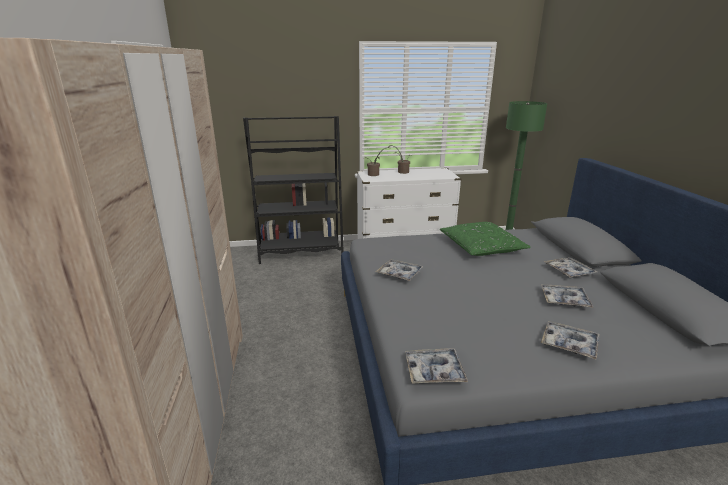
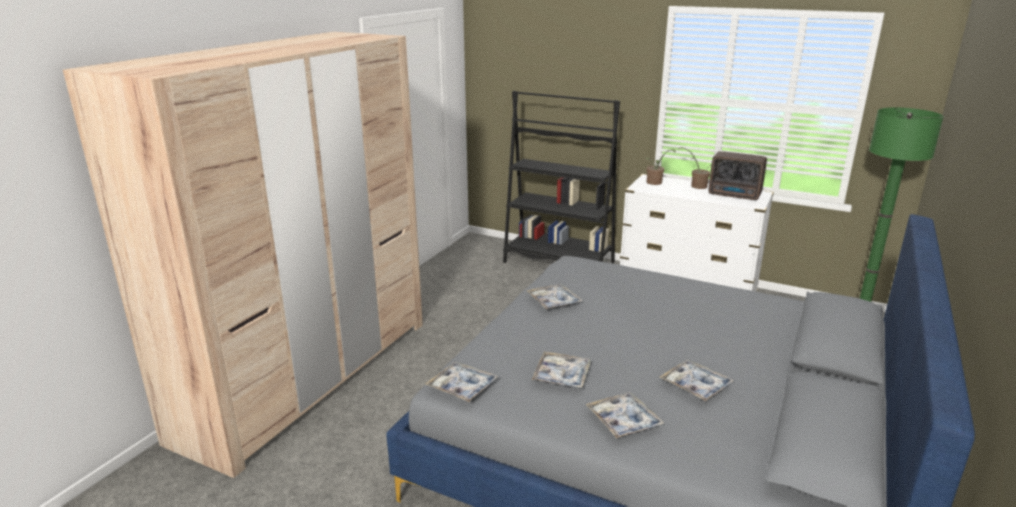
camera: 35 degrees right, 0 degrees up
green pillow [440,222,531,256] -> none
tray [543,257,597,278] -> tray moved to [532,352,591,388]
none -> radio [709,151,767,200]

